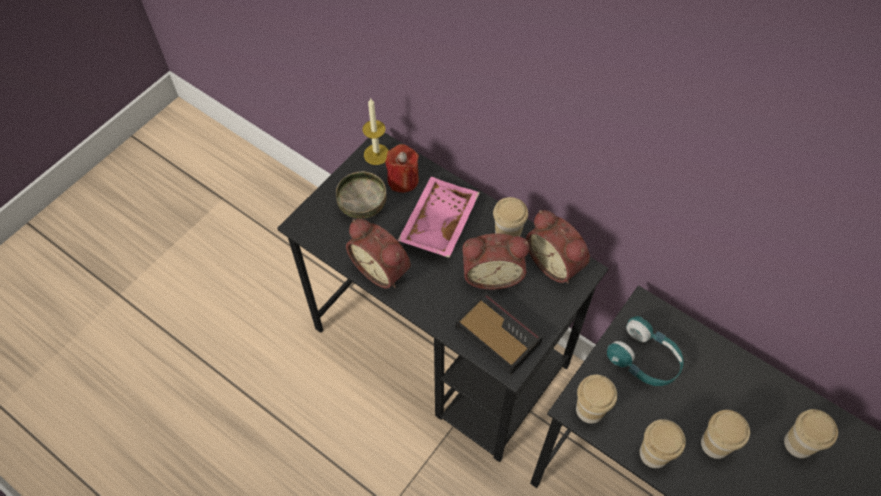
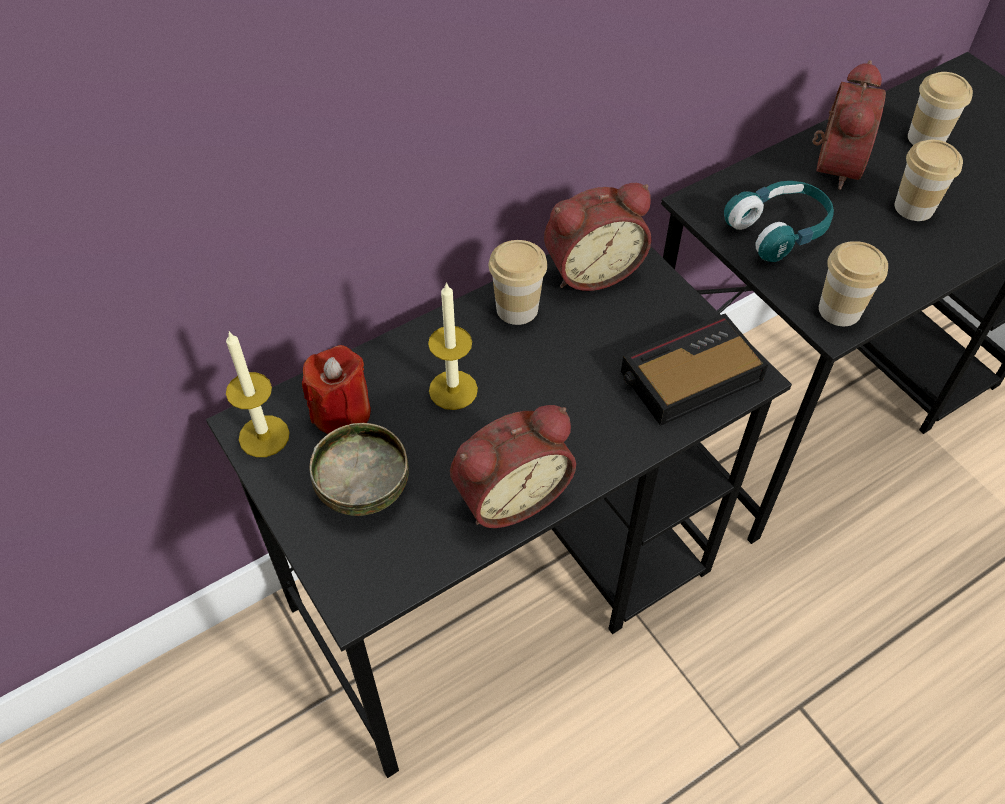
camera: 70 degrees left, 5 degrees down
pink tray [397,177,480,258] -> candle [428,282,478,410]
alarm clock [462,233,529,290] -> alarm clock moved to [812,60,886,190]
cup [640,419,686,468] -> none

